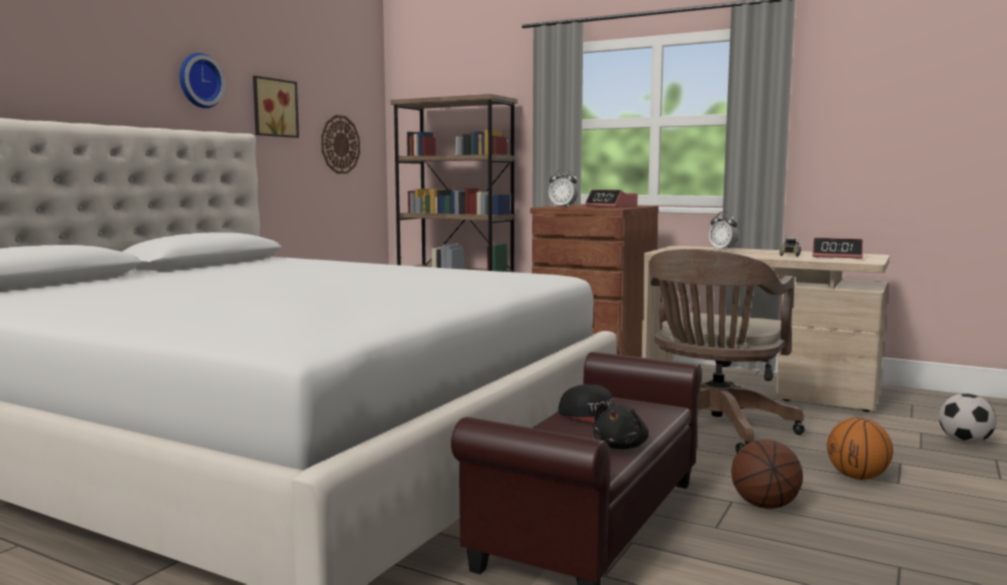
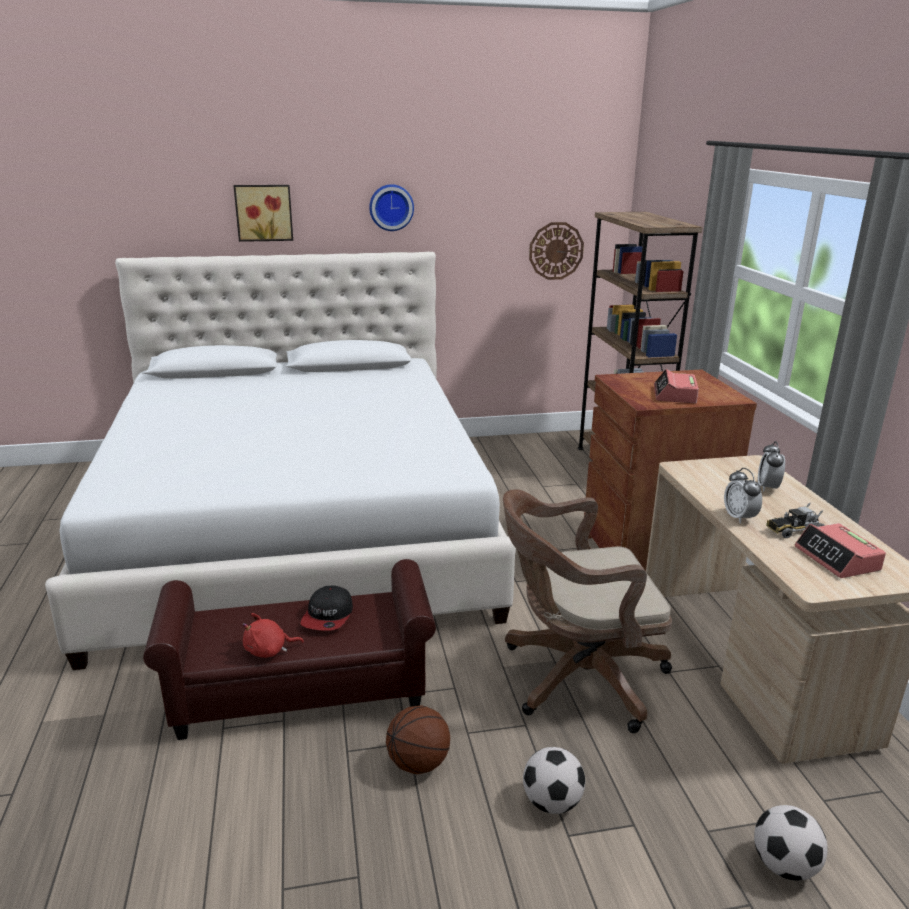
camera: 50 degrees right, 15 degrees up
picture [253,76,299,138] -> picture moved to [233,185,293,242]
alarm clock [549,169,578,207] -> alarm clock moved to [724,468,762,524]
black plush toy [593,403,649,449] -> red plush toy [243,613,304,658]
basketball [827,417,893,480] -> football [523,747,585,814]

